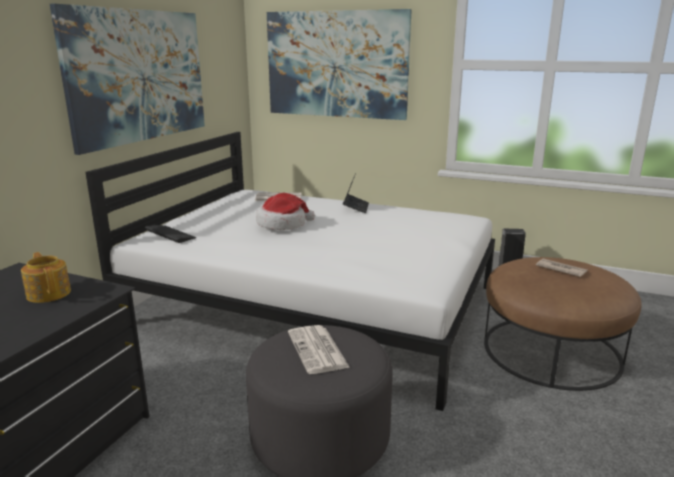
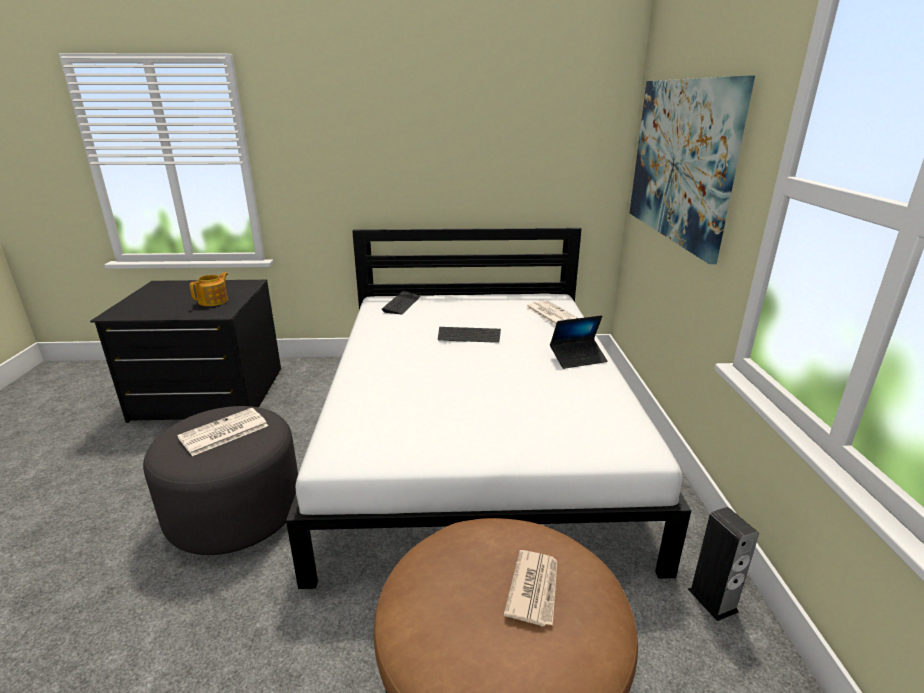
camera: 65 degrees right, 5 degrees up
picture [50,4,205,155] -> none
hat [256,193,315,230] -> keyboard [438,327,501,343]

